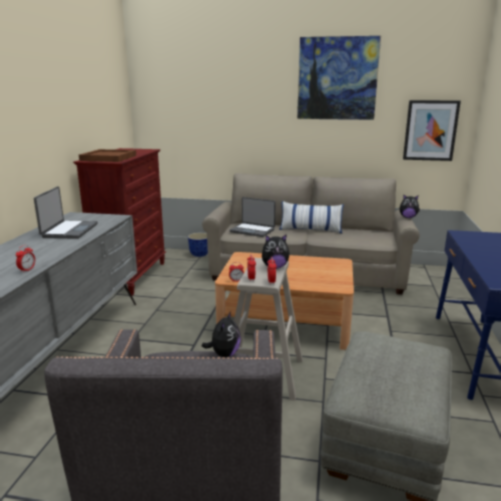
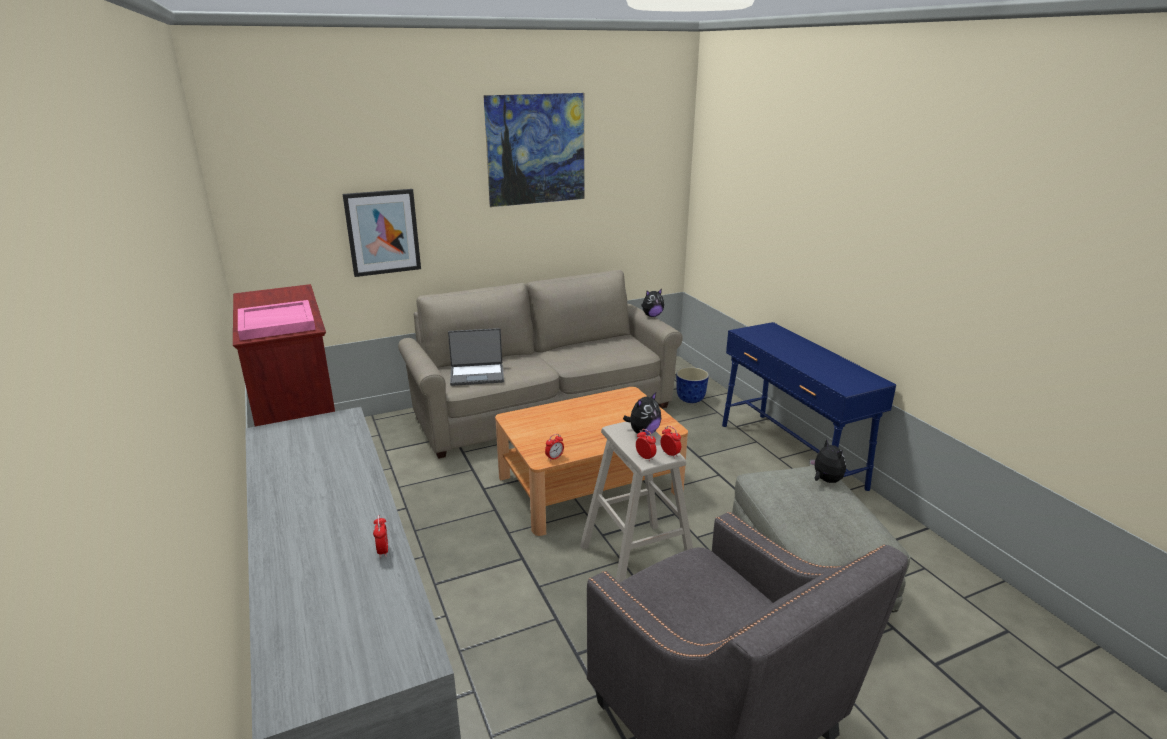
camera: 35 degrees left, 5 degrees up
laptop [34,187,98,239] -> none
brown tray [79,149,136,162] -> pink tray [238,300,316,340]
planter [188,233,208,257] -> planter moved to [676,367,709,403]
plush toy [202,311,241,357] -> plush toy moved to [809,439,846,483]
pillow [279,201,344,234] -> none
picture [403,100,461,161] -> picture moved to [342,189,421,277]

